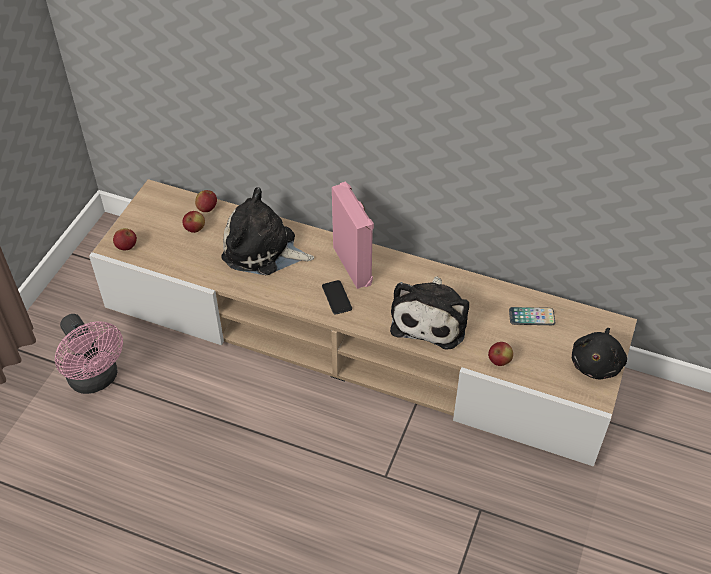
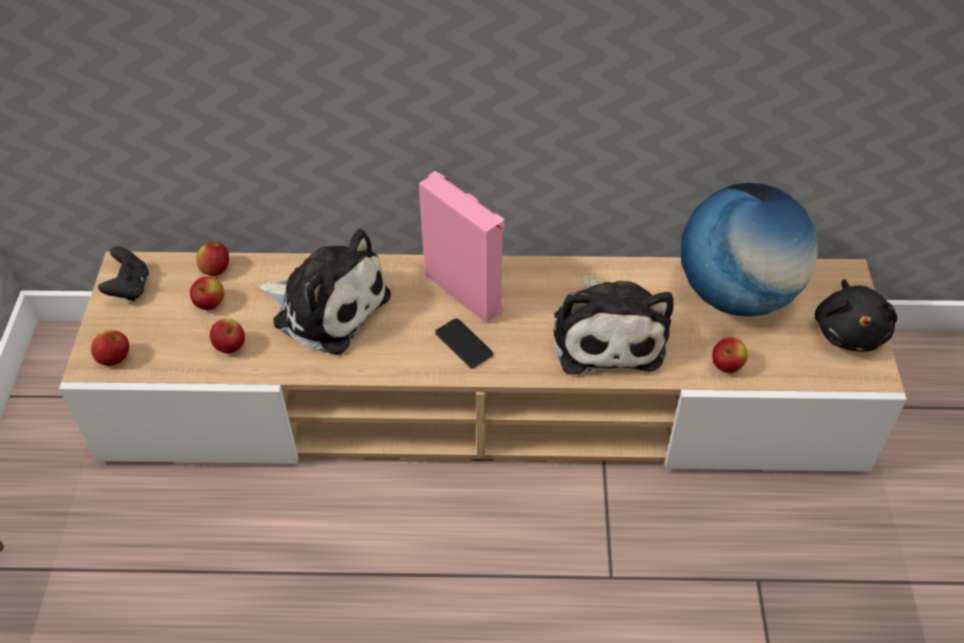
camera: 20 degrees left, 0 degrees up
pink fan [55,314,123,394] -> none
plush toy [221,187,314,275] -> plush toy turned 150 degrees counterclockwise [257,229,391,354]
phone [509,307,555,325] -> globe [681,183,818,317]
none -> black game controller [98,247,149,301]
none -> apple [210,319,245,353]

